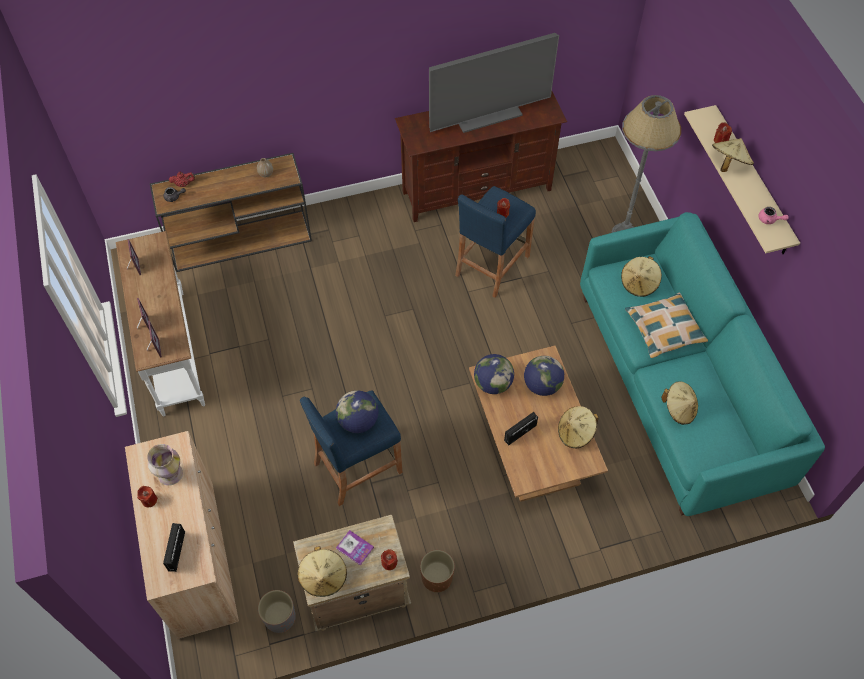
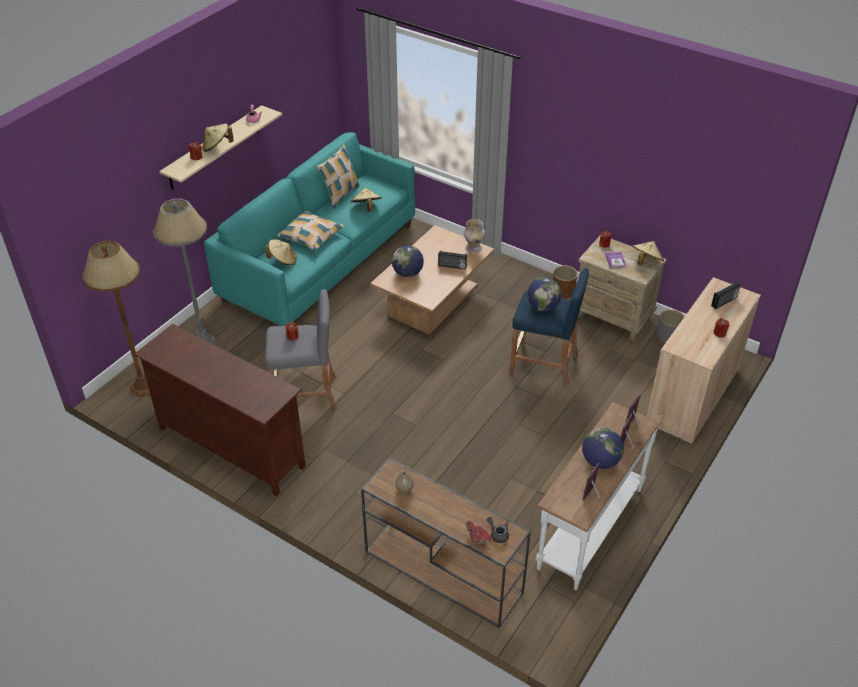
camera: 130 degrees left, 15 degrees down
vase [147,444,183,486] -> vase moved to [464,219,485,254]
television [429,33,559,133] -> none
blue stool [455,186,536,298] -> grey stool [265,289,337,409]
globe [474,354,514,394] -> globe moved to [582,427,624,469]
beige hat [558,406,599,448] -> none
none -> brown floor lamp [82,241,150,396]
none -> pillow [317,144,360,208]

